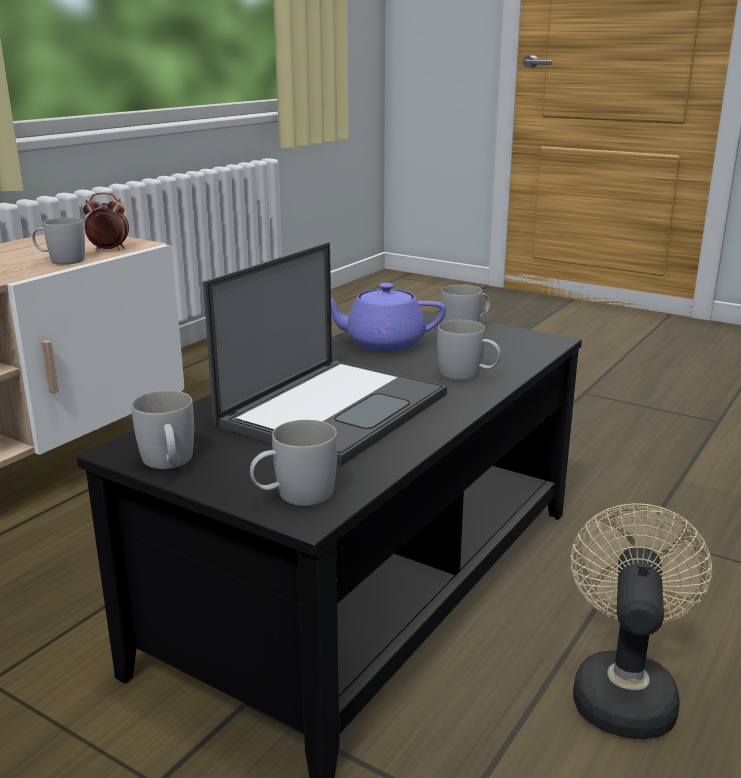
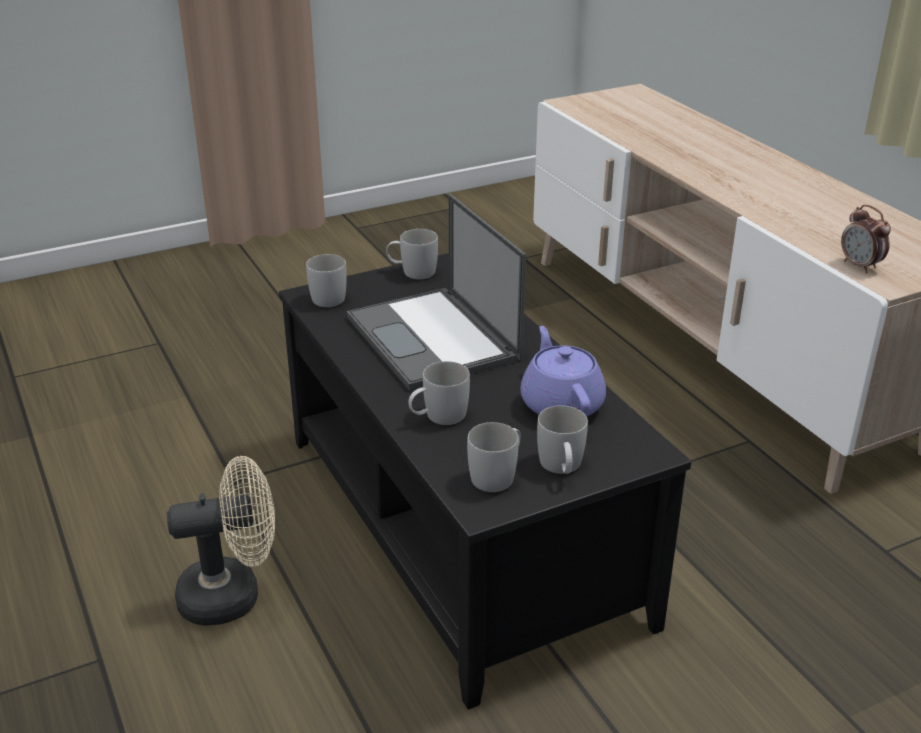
camera: 120 degrees right, 10 degrees up
white mug [32,217,85,265] -> white mug moved to [467,422,521,492]
alarm clock [83,193,129,251] -> alarm clock turned 120 degrees clockwise [841,205,891,273]
purple teapot [331,283,446,352] -> purple teapot turned 45 degrees counterclockwise [520,326,606,417]
beige fan [571,503,712,739] -> beige fan turned 60 degrees counterclockwise [167,456,275,626]

